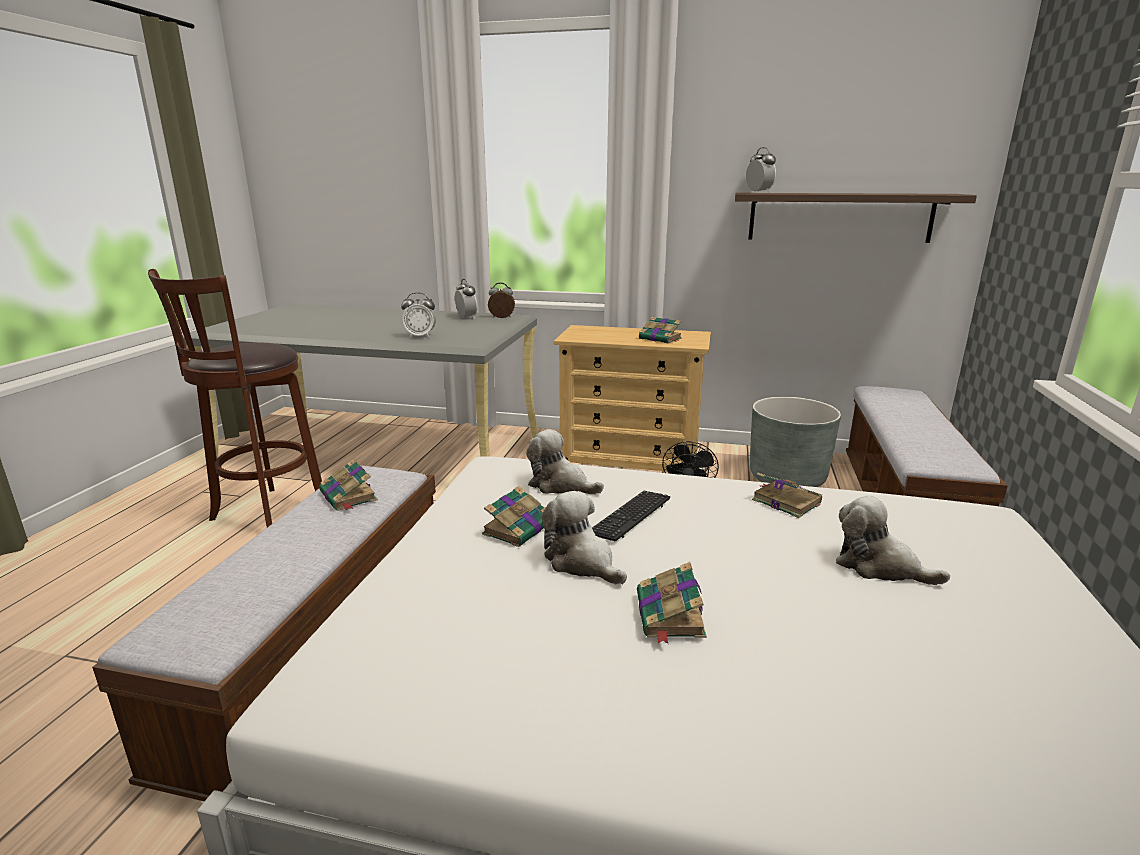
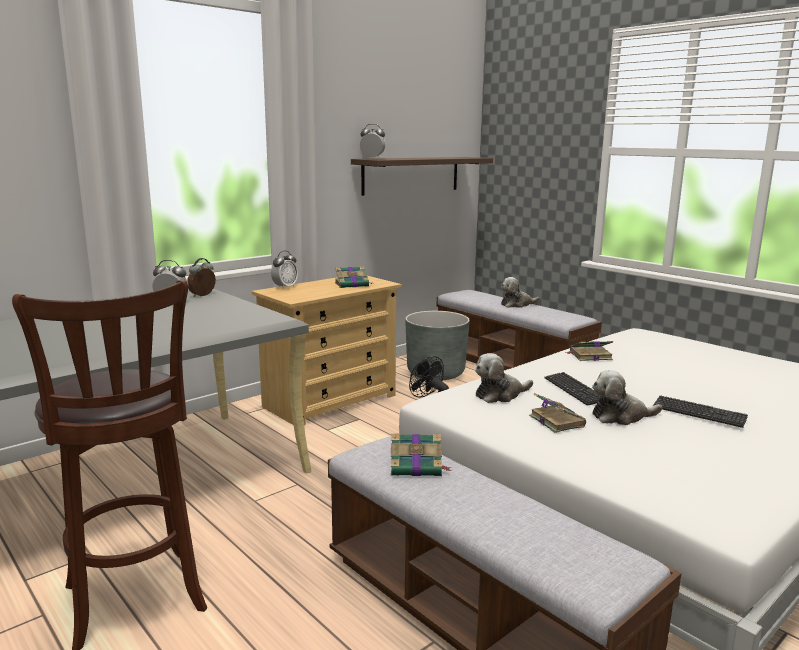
camera: 55 degrees left, 5 degrees down
alarm clock [401,292,436,338] -> alarm clock moved to [271,251,298,289]
book [637,562,707,644] -> keyboard [653,396,748,428]
plush toy [836,495,950,585] -> plush toy moved to [501,277,540,308]

